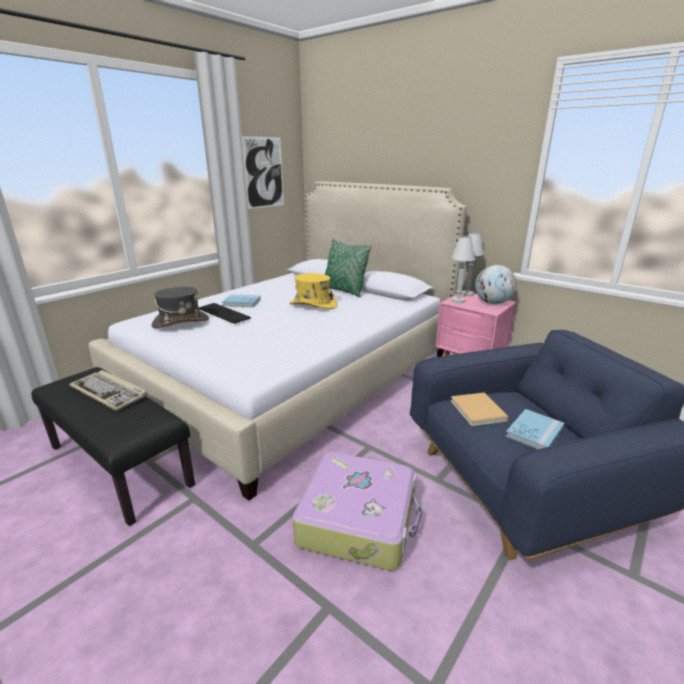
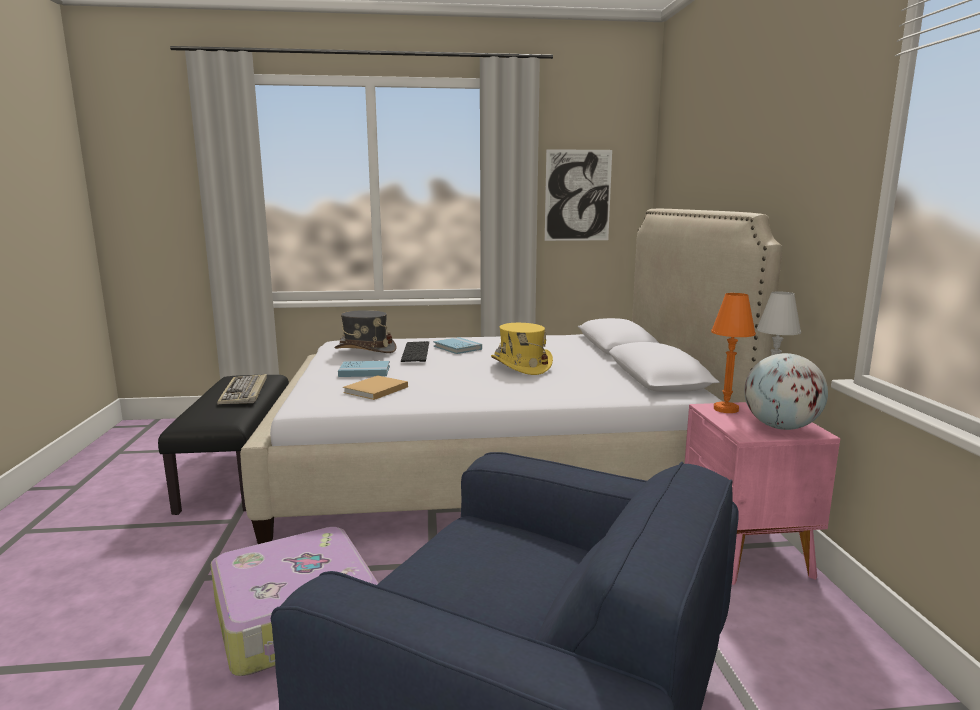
camera: 45 degrees right, 10 degrees down
green pillow [325,238,372,297] -> none
beige book [450,393,509,426] -> beige book moved to [343,375,408,400]
white table lamp [451,236,475,303] -> orange table lamp [711,293,756,413]
blue book [505,409,565,449] -> blue book moved to [338,361,390,377]

